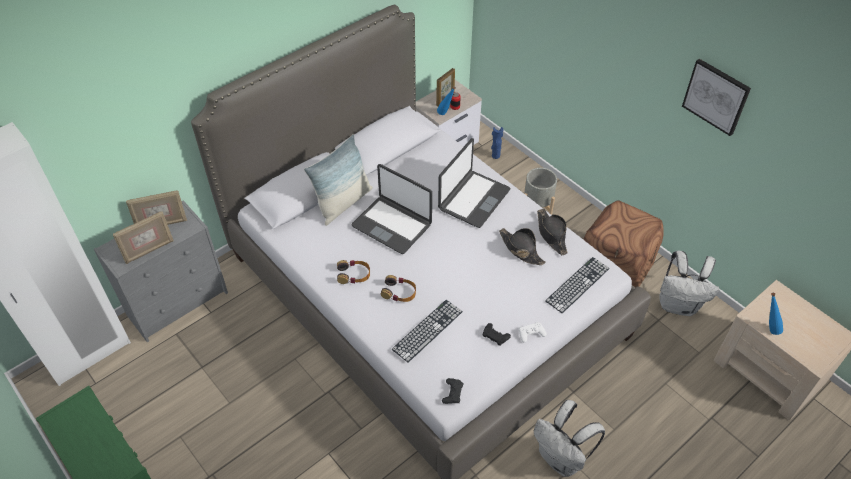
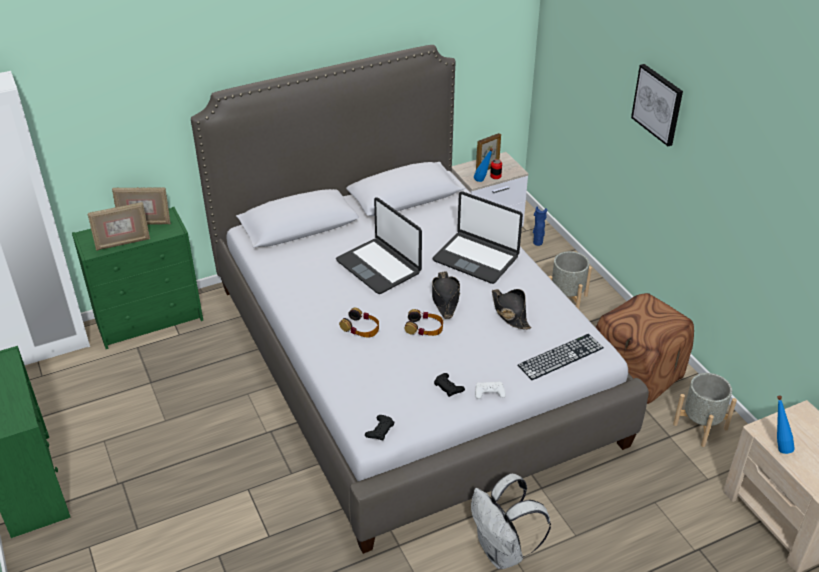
camera: 15 degrees right, 10 degrees down
grey dresser [94,201,228,342] -> green dresser [72,207,203,349]
pillow [304,134,373,226] -> none
headphones [337,260,370,284] -> headphones moved to [404,309,443,336]
keyboard [392,300,463,362] -> none
laptop [438,138,510,228] -> laptop turned 75 degrees clockwise [433,192,523,284]
black hat [537,209,568,255] -> black hat moved to [432,272,460,319]
white backpack [659,251,719,316] -> grey planter [673,373,737,447]
picture [682,59,751,136] -> picture moved to [631,64,683,146]

